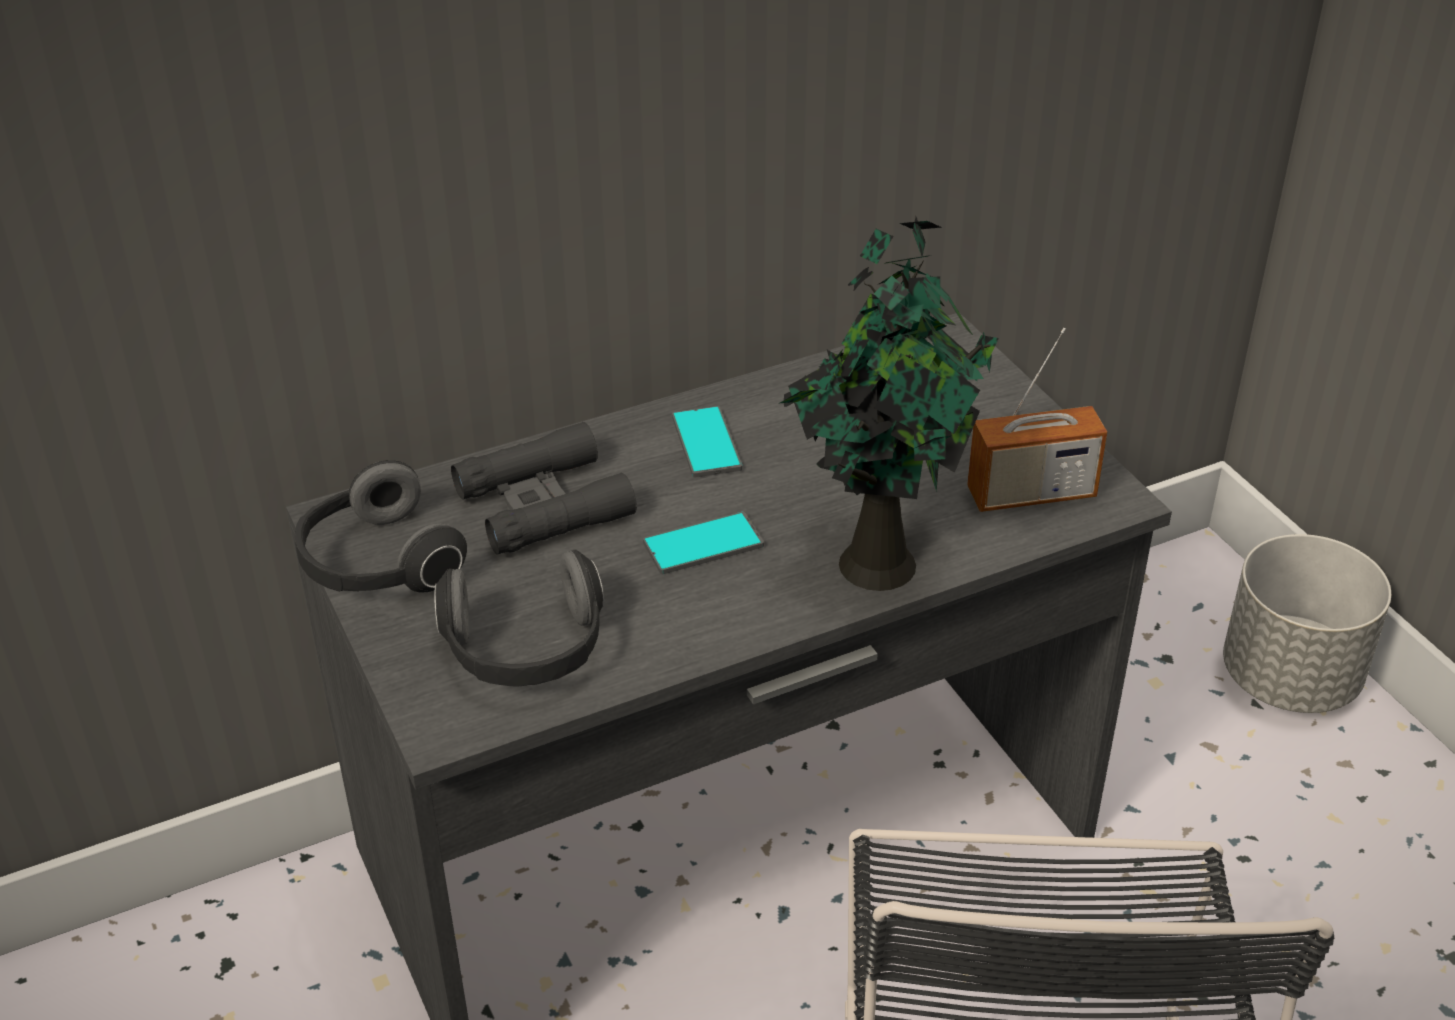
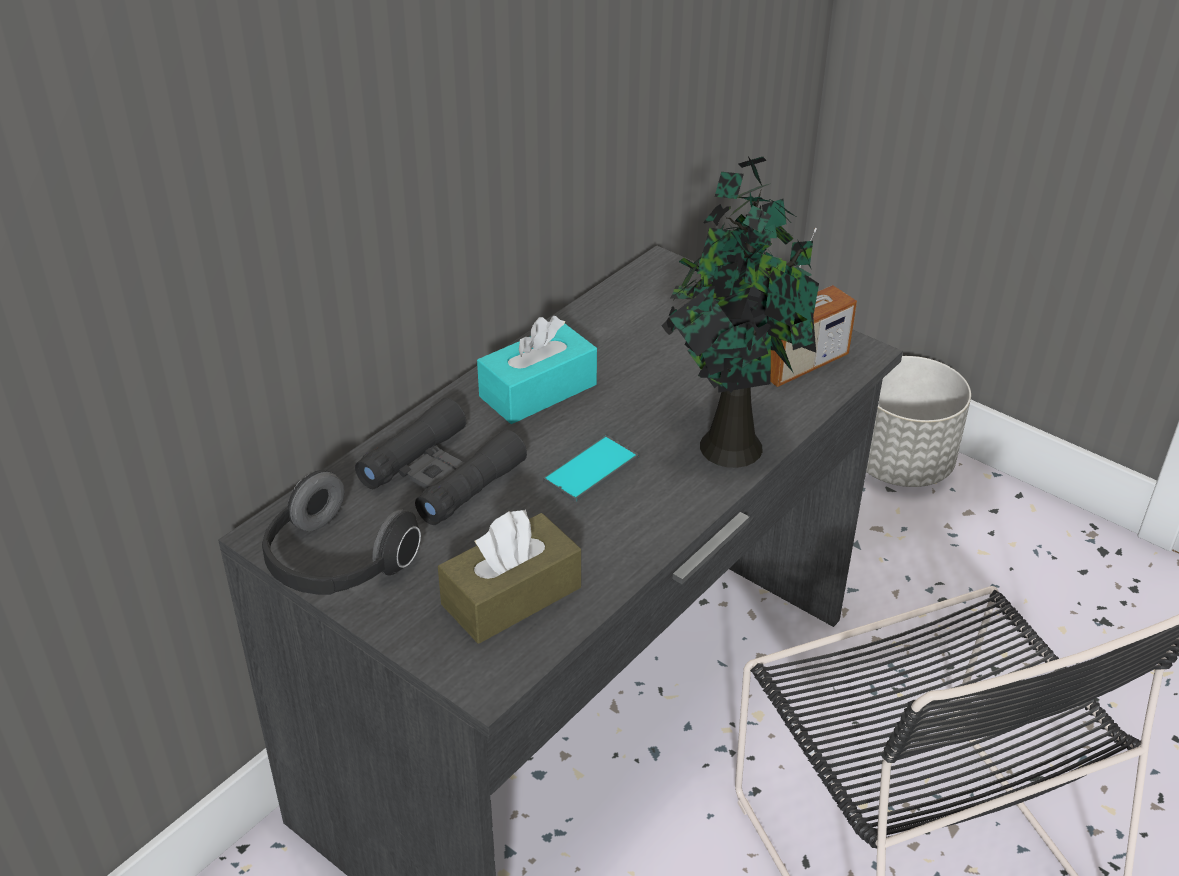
camera: 25 degrees left, 0 degrees up
headphones [434,549,604,686] -> brown tissue box [438,509,581,644]
phone [672,406,742,478] -> turquoise tissue box [477,316,597,424]

